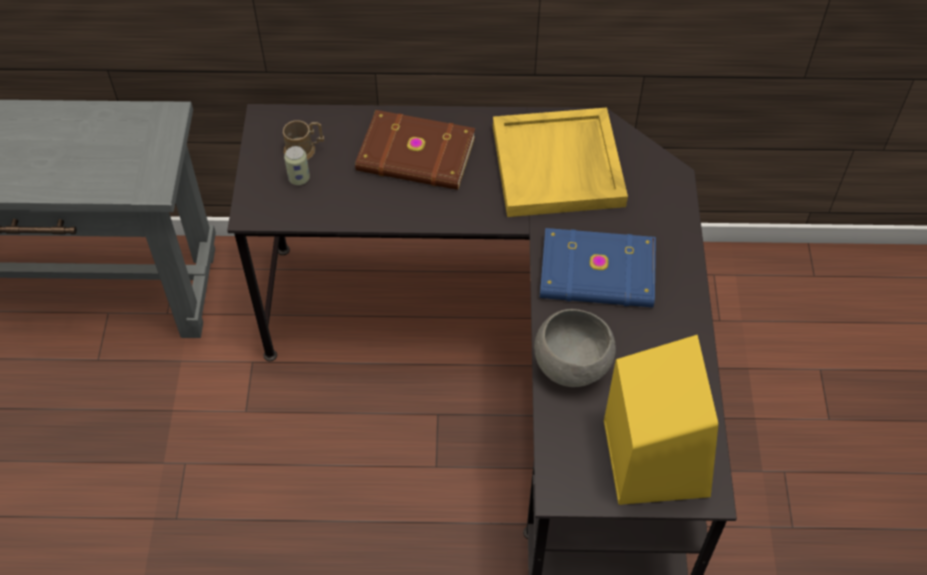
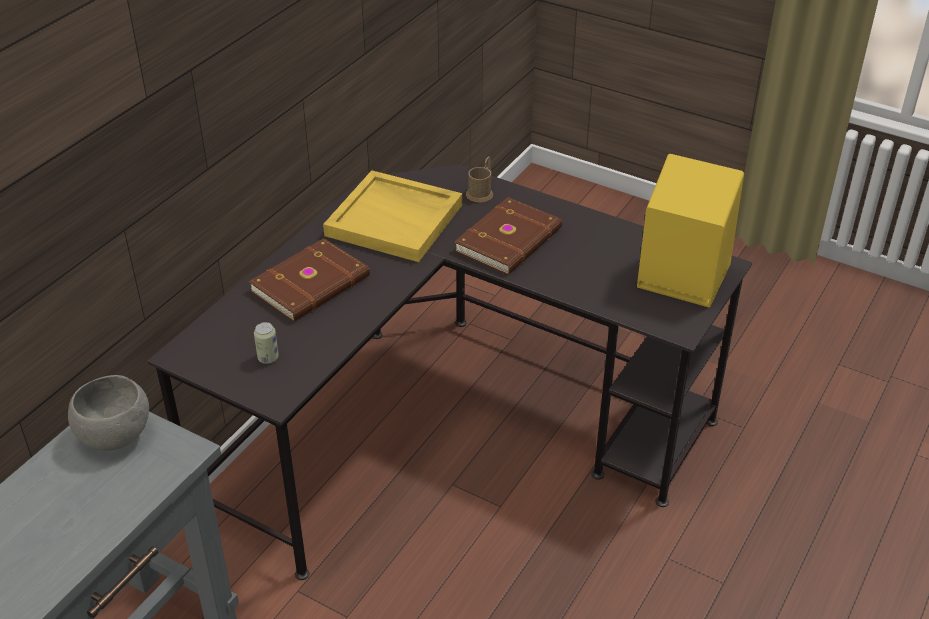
camera: 60 degrees left, 15 degrees down
brown mug [283,120,324,160] -> brown mug moved to [466,156,493,202]
grey bowl [534,309,616,387] -> grey bowl moved to [68,375,149,450]
blue book [540,228,656,308] -> brown book [454,197,562,275]

